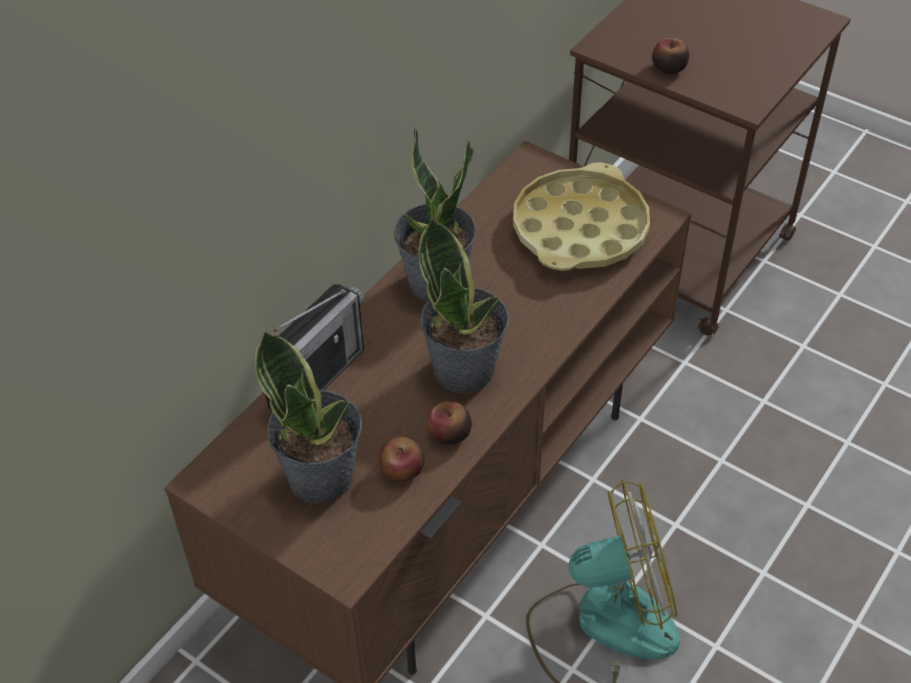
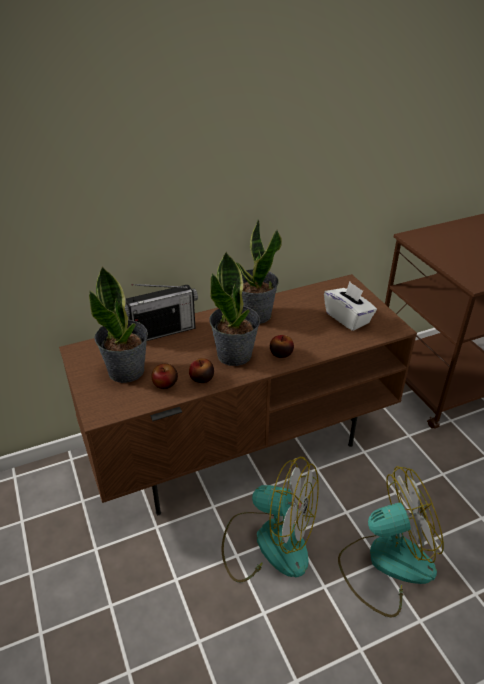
camera: 30 degrees right, 10 degrees down
yellow tray [513,162,650,271] -> white tissue box [324,281,377,331]
apple [652,38,689,74] -> apple moved to [270,335,294,358]
none -> fan [338,466,444,618]

